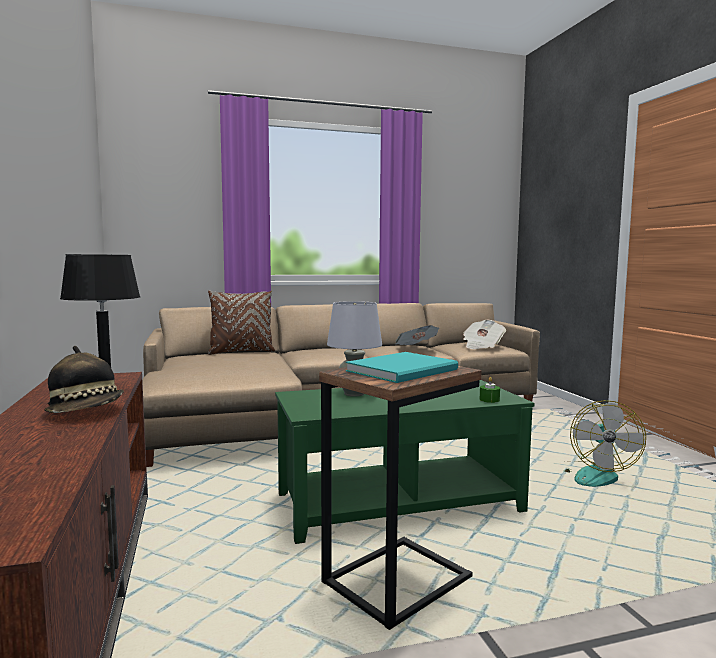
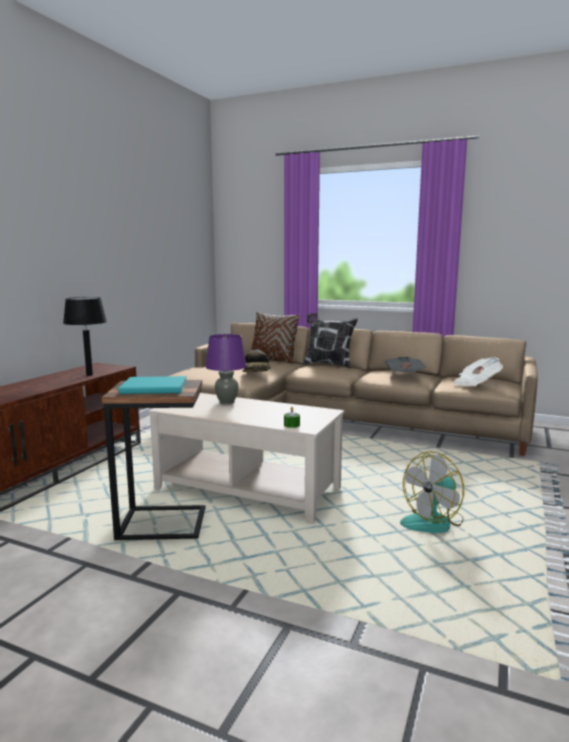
camera: 40 degrees right, 5 degrees up
hat [44,346,124,413] -> hat moved to [242,346,272,372]
green coffee table [275,380,534,544] -> beige coffee table [148,393,344,523]
grey table lamp [327,301,382,397] -> purple table lamp [206,334,247,404]
none -> pillow [303,313,358,369]

